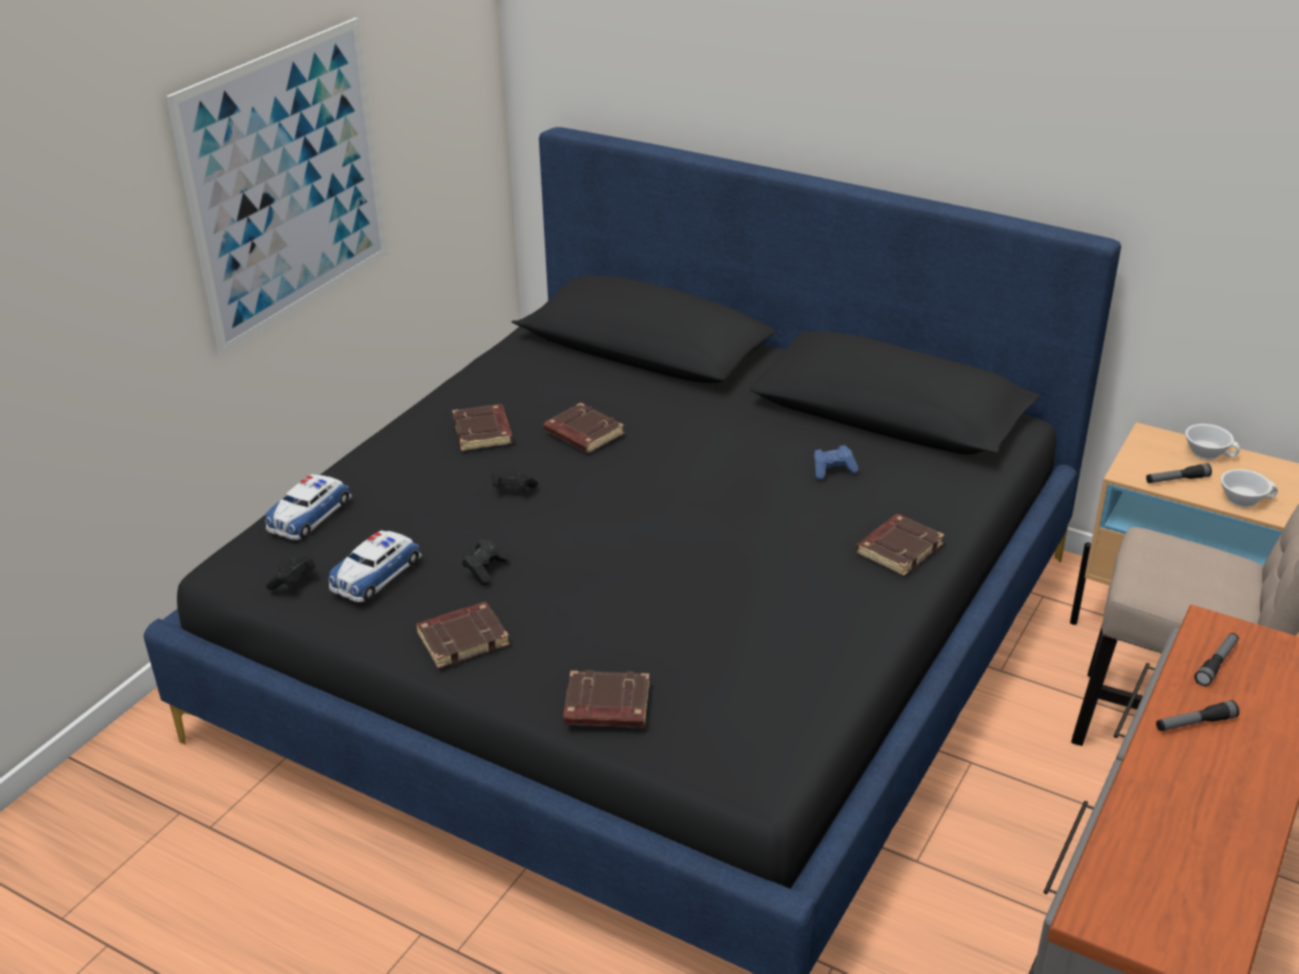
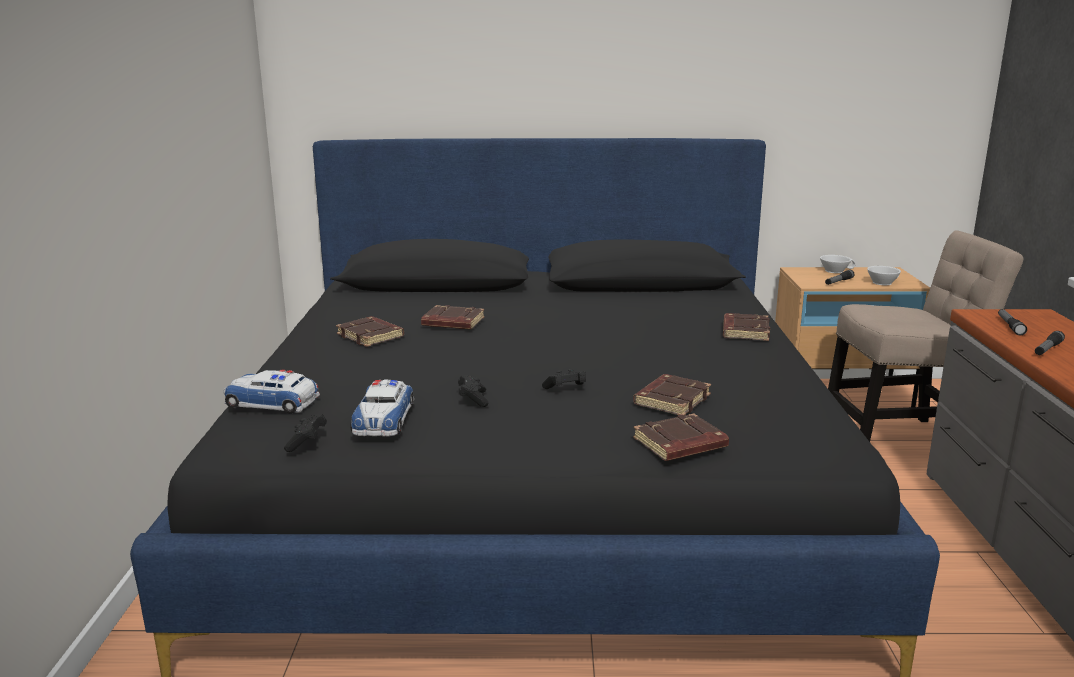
camera: 30 degrees left, 15 degrees down
picture [166,18,388,355] -> none
toy car [265,474,352,540] -> toy car turned 105 degrees clockwise [223,370,320,413]
brown book [416,602,510,668] -> brown book moved to [633,374,711,416]
black game controller [492,470,538,489] -> black game controller moved to [542,369,586,389]
blue game controller [814,445,859,480] -> none

